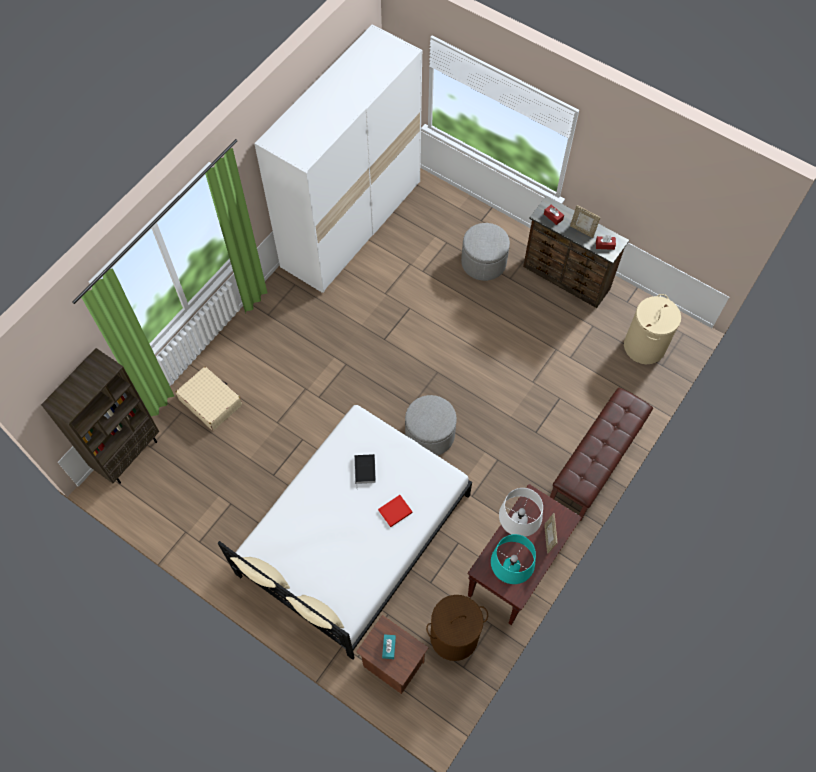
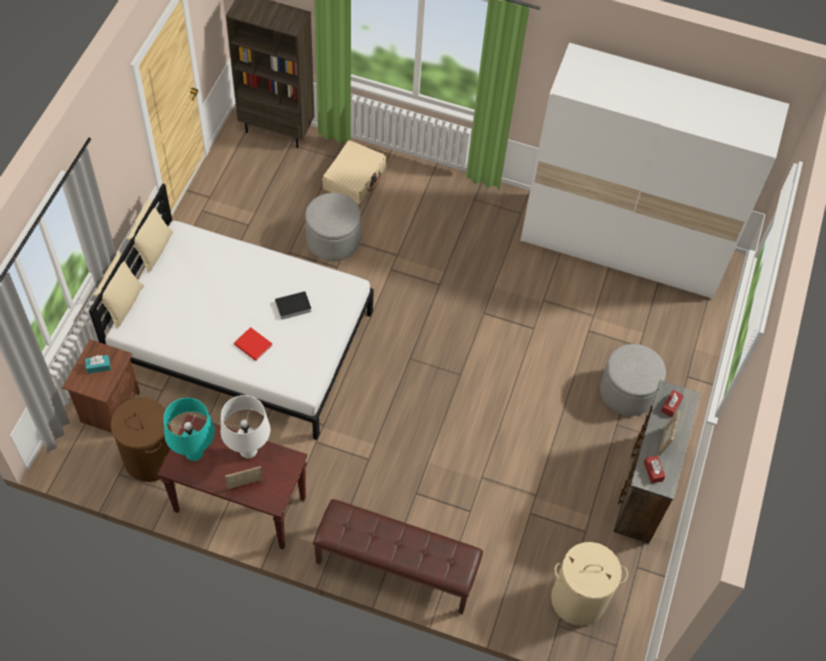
camera: 70 degrees right, 5 degrees down
grey ottoman [405,395,457,456] -> grey ottoman moved to [305,193,361,261]

